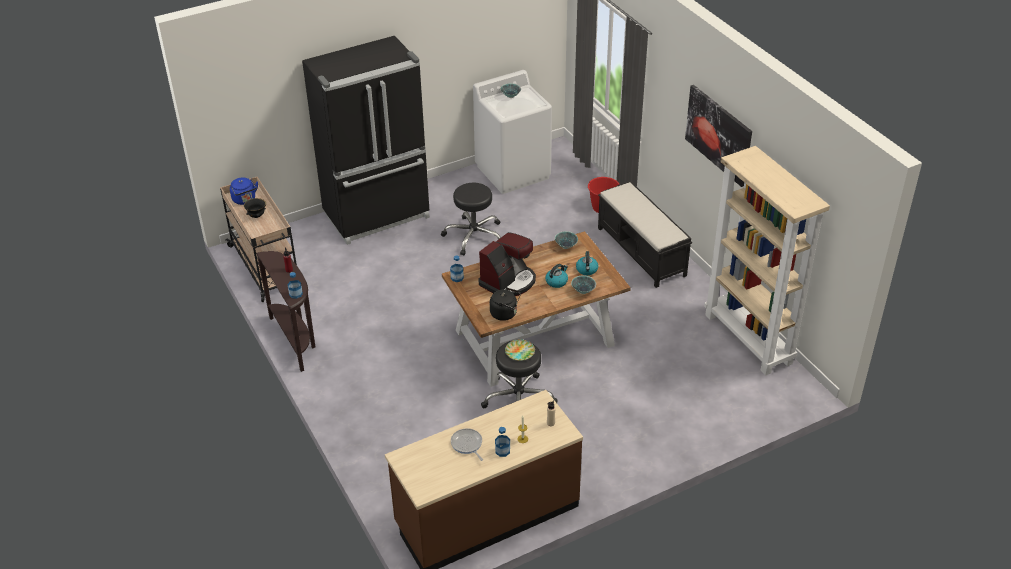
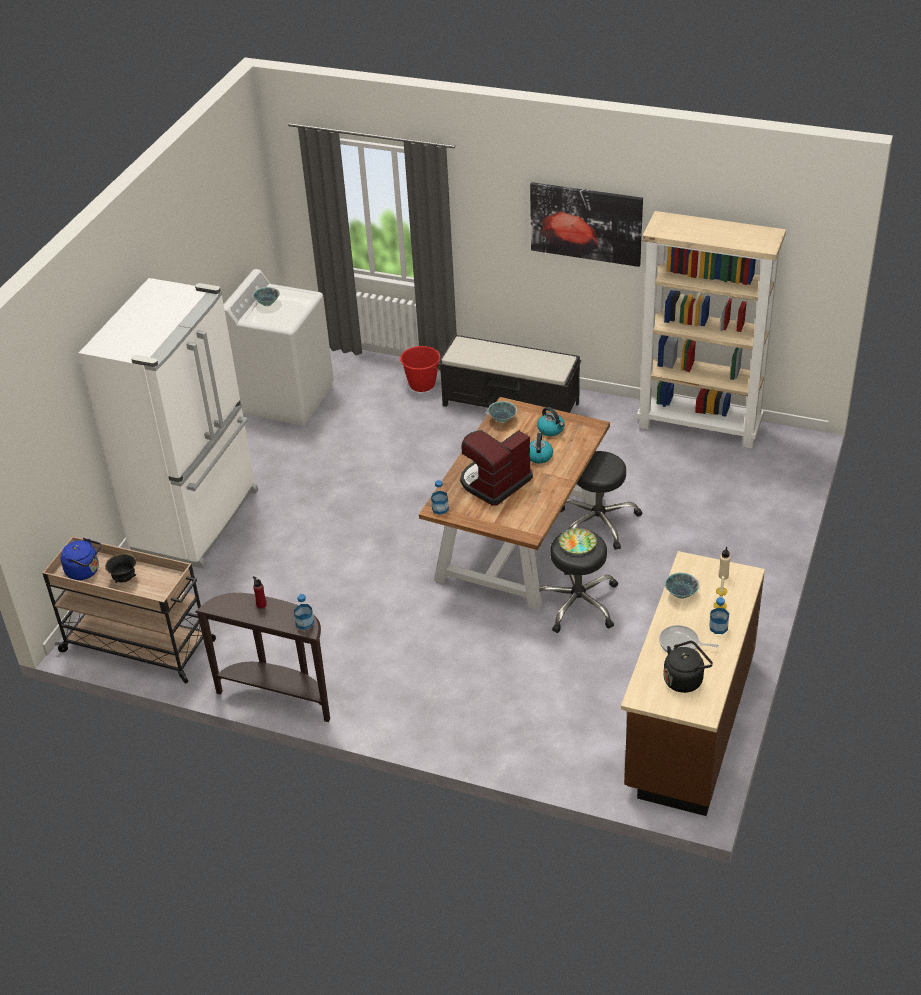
camera: 40 degrees left, 0 degrees up
black fridge [302,36,430,245] -> white fridge [79,278,258,568]
black stool [441,183,501,255] -> black stool moved to [560,451,642,550]
coffee machine [478,232,536,296] -> coffee machine turned 135 degrees counterclockwise [460,430,533,506]
black kettle [490,287,521,321] -> black kettle moved to [663,641,713,693]
bowl [571,275,596,294] -> bowl moved to [665,572,700,599]

